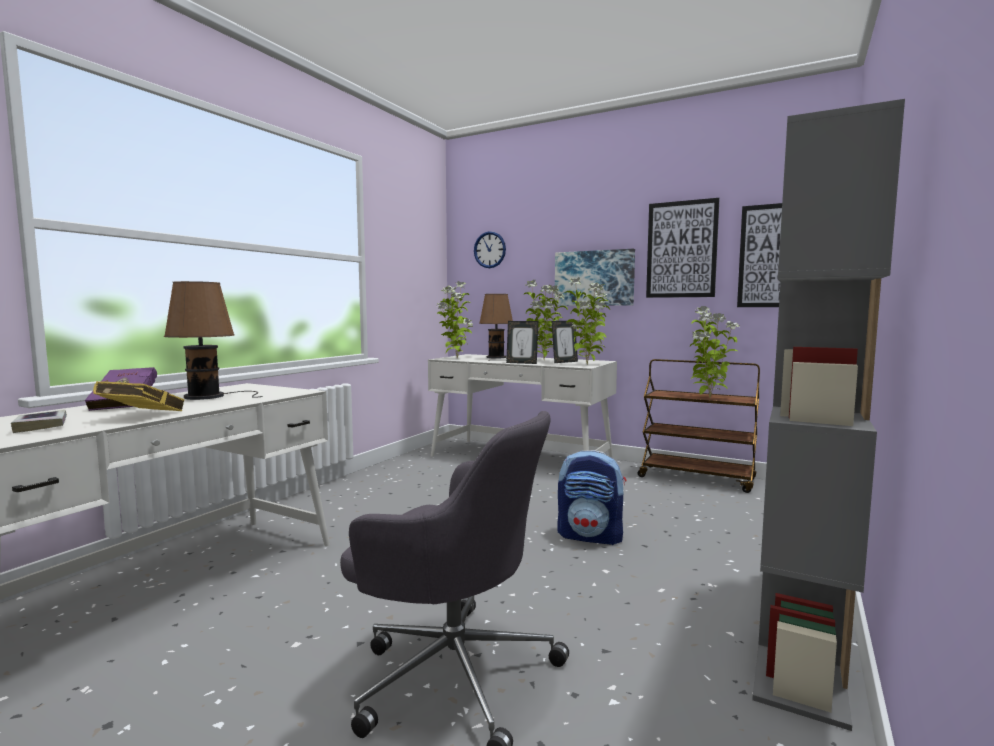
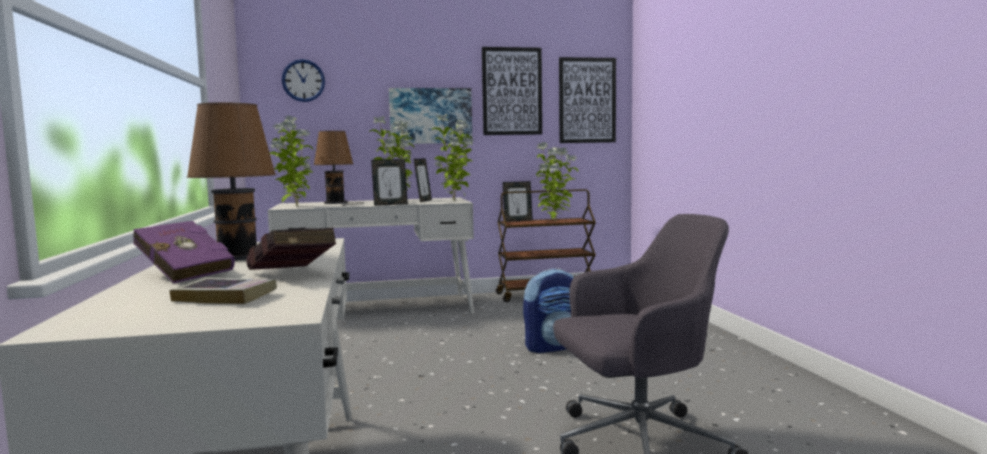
camera: 40 degrees left, 0 degrees up
yellow book [93,381,185,411] -> red book [246,227,336,270]
grey bookcase [752,99,905,731] -> none
none -> picture frame [503,181,533,222]

